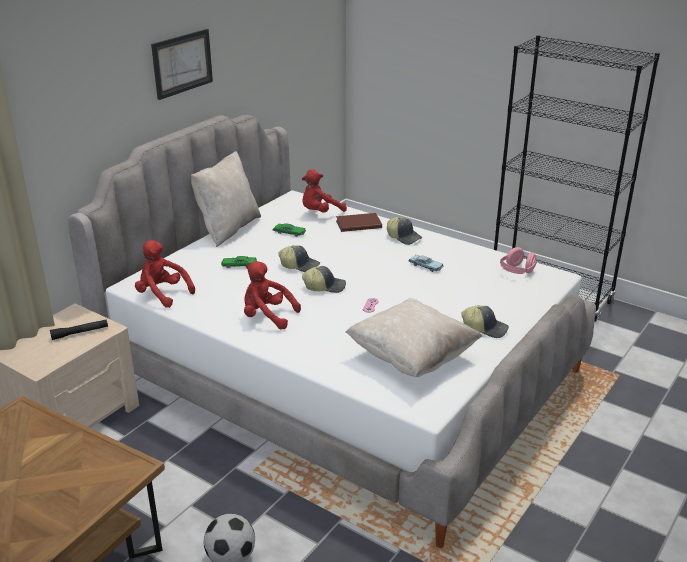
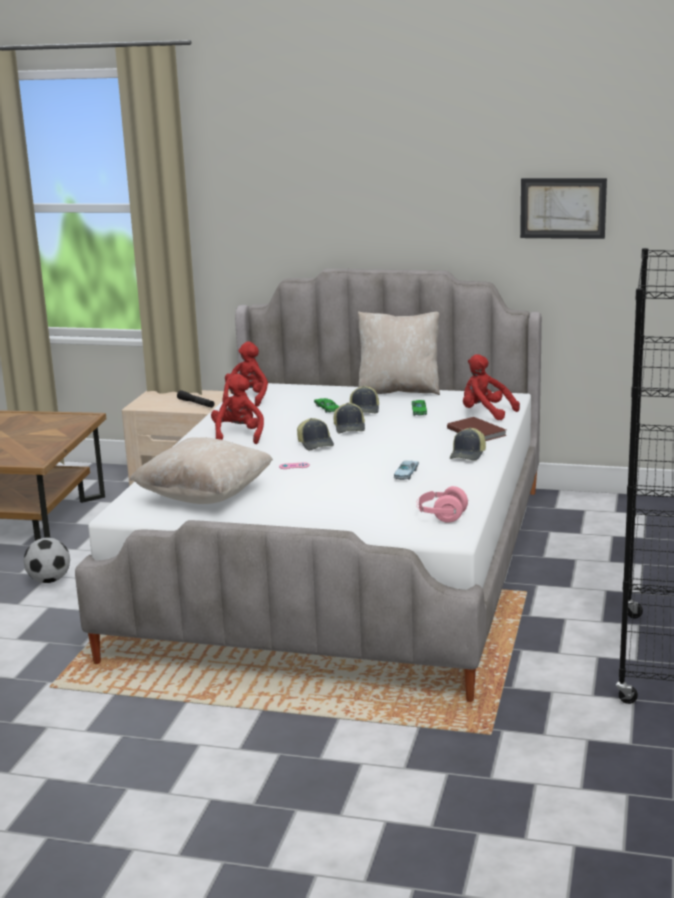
camera: 70 degrees right, 10 degrees down
picture [151,29,213,100] -> picture moved to [520,178,607,239]
cap [461,305,509,338] -> cap moved to [350,386,379,414]

